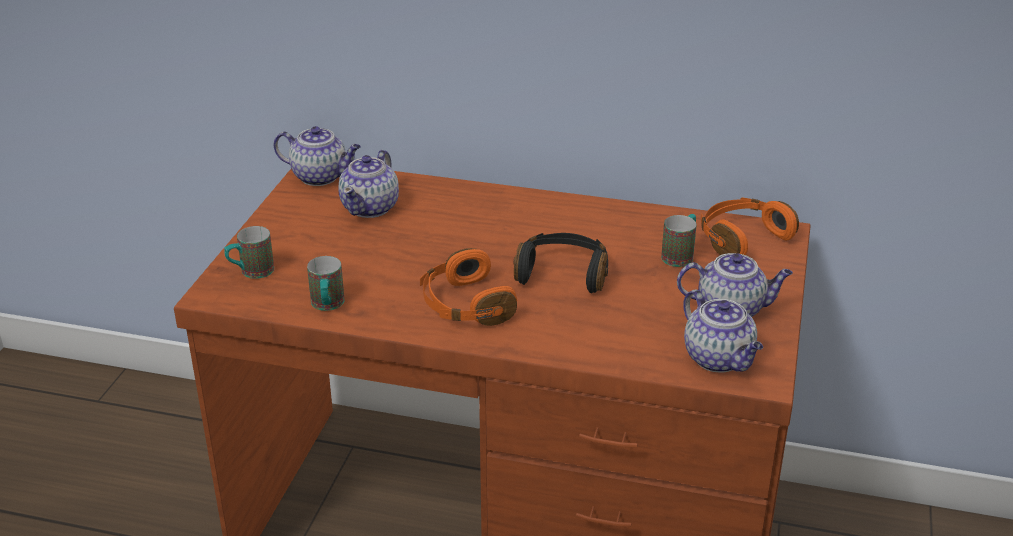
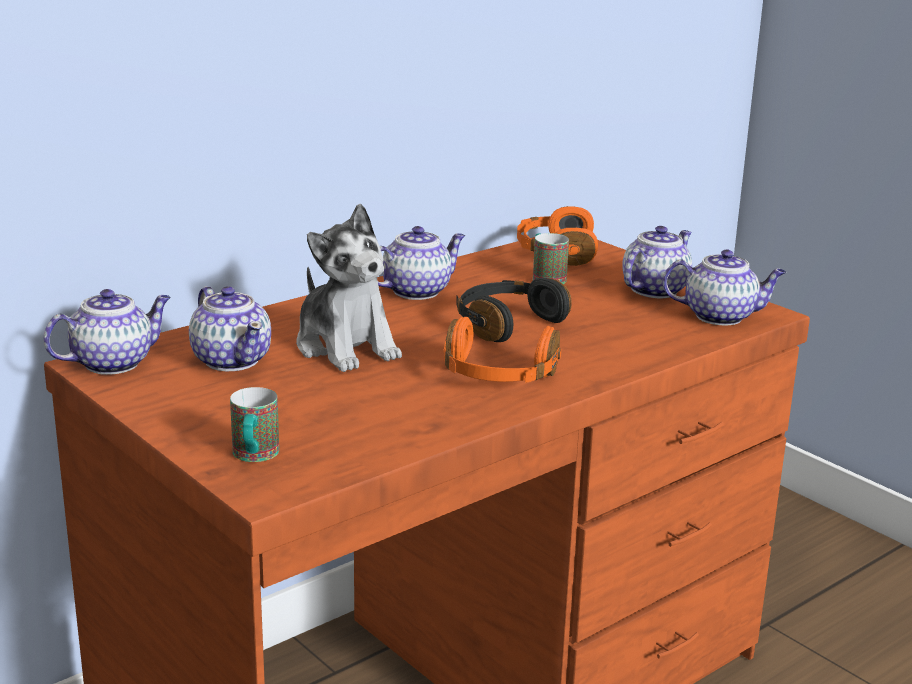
camera: 55 degrees left, 10 degrees down
mug [307,256,344,311] -> none
none -> plush toy [296,203,402,372]
none -> teapot [378,226,465,300]

